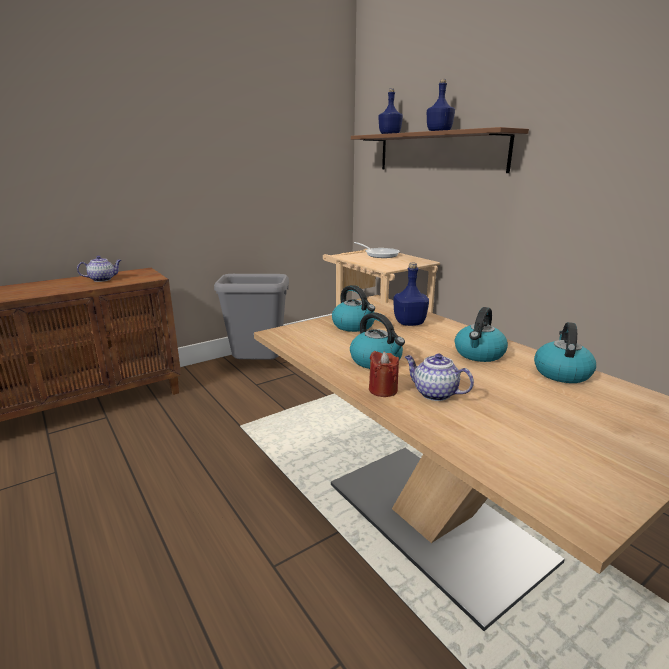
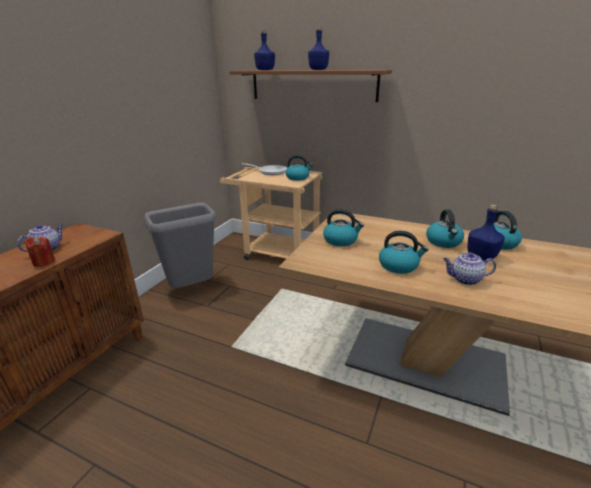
camera: 30 degrees left, 5 degrees up
red candle [369,351,399,397] -> red candle moved to [24,237,55,267]
blue bottle [393,263,429,326] -> blue bottle moved to [467,205,505,261]
none -> kettle [286,155,313,181]

